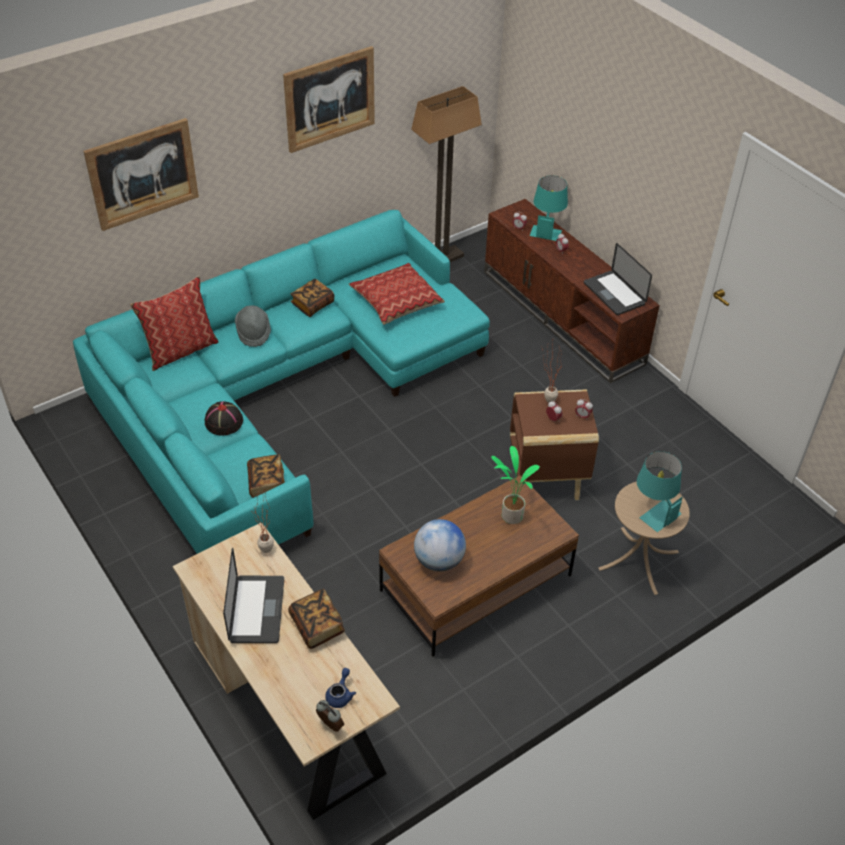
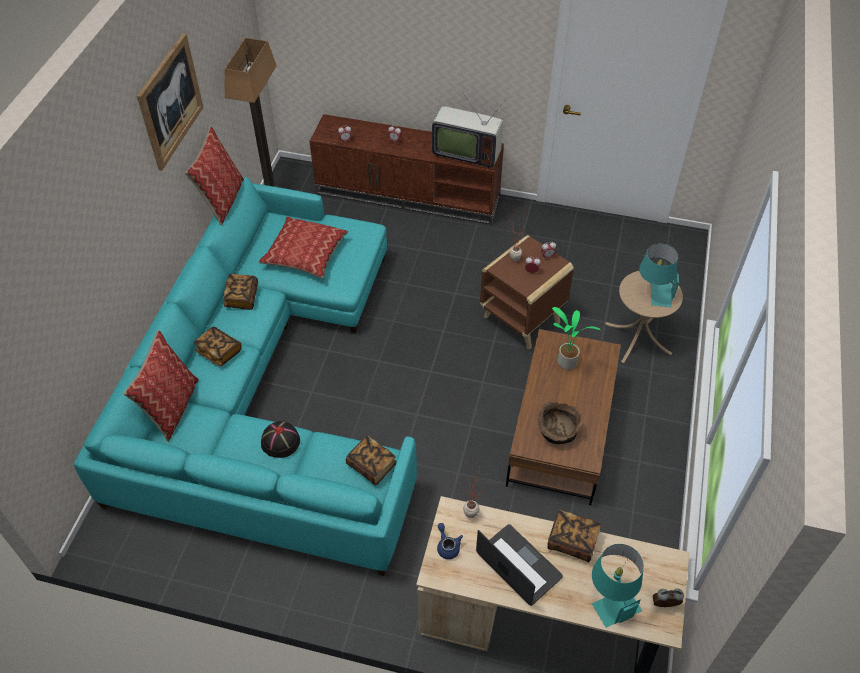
camera: 40 degrees left, 5 degrees up
picture [83,118,199,231] -> none
grey hat [235,305,271,347] -> book [194,327,242,367]
blue teapot [325,668,356,708] -> blue teapot moved to [437,523,463,559]
globe [414,519,466,572] -> brown bowl [538,402,584,444]
turquoise table lamp [530,175,568,241] -> turquoise table lamp moved to [592,544,644,628]
laptop [584,243,652,315] -> television [432,94,504,169]
none -> pillow [185,126,244,226]

